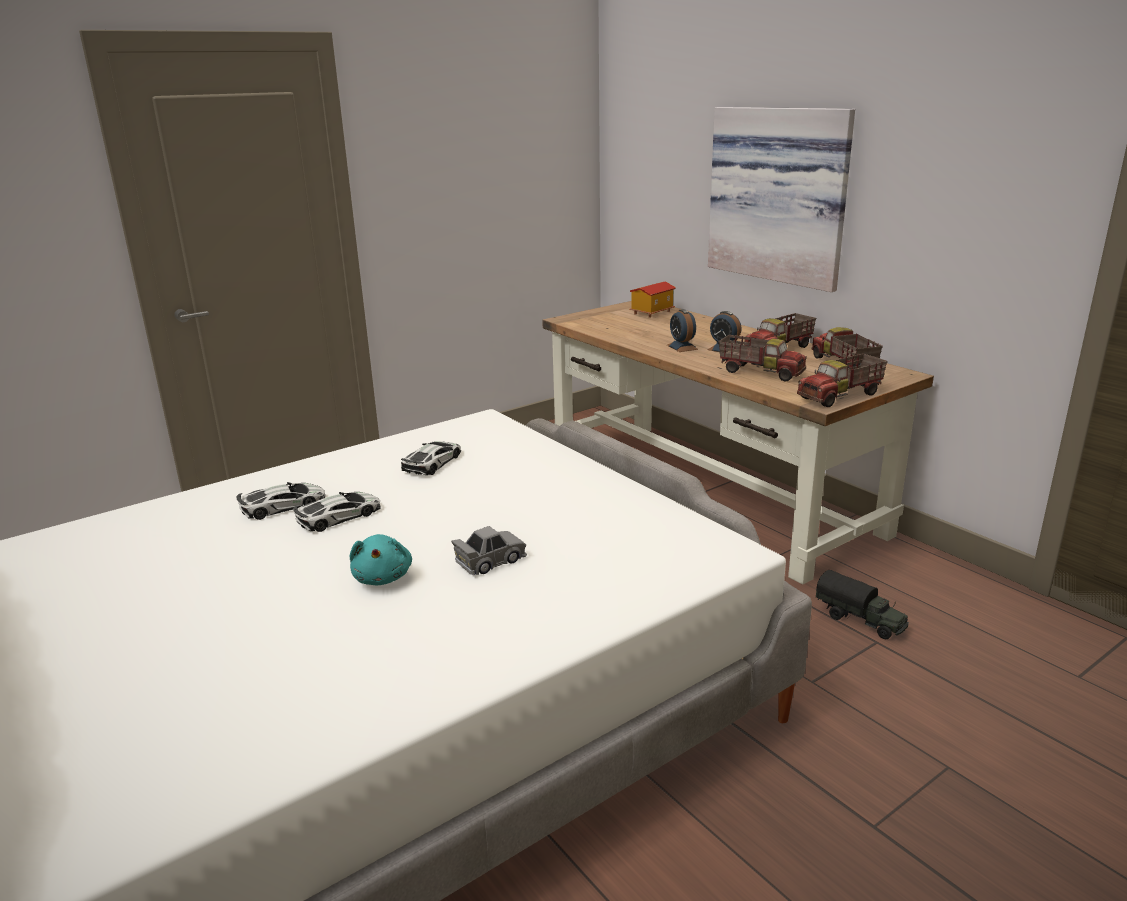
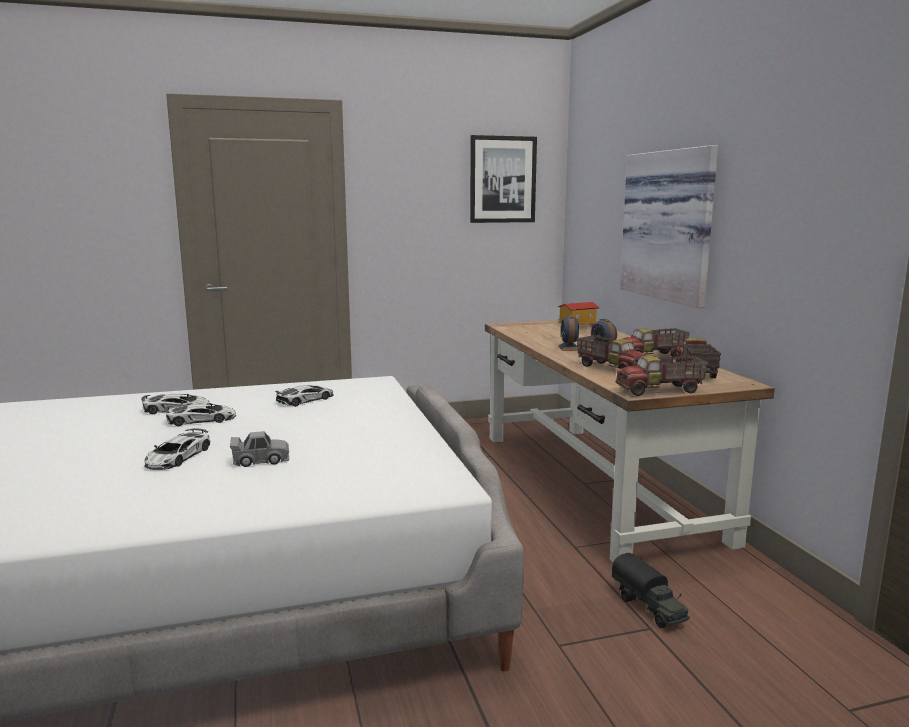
camera: 20 degrees right, 10 degrees down
turquoise plush toy [350,534,412,585] -> toy car [144,429,210,470]
none -> picture [470,135,537,223]

